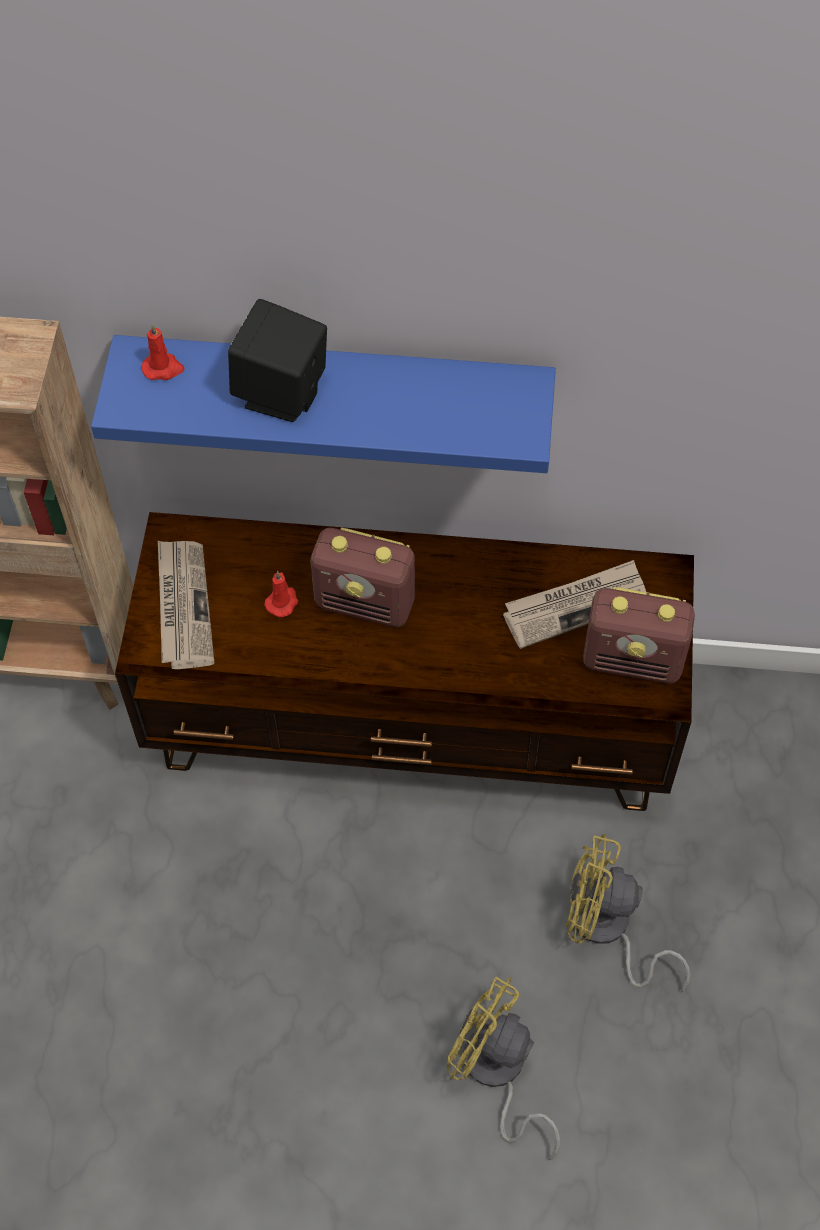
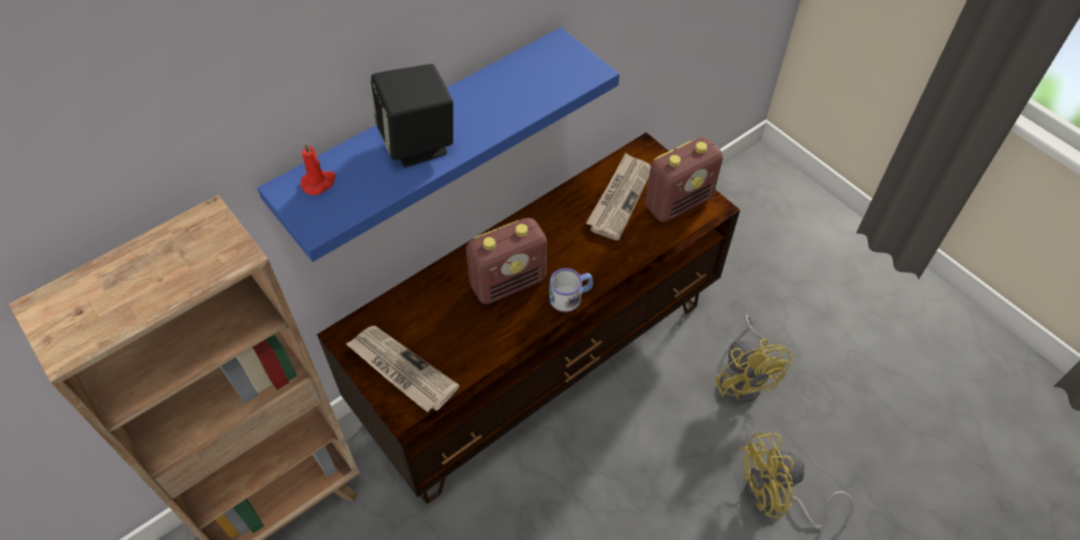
camera: 45 degrees left, 5 degrees down
red candle [265,571,298,617] -> none
yellow fan [565,834,690,993] -> yellow fan turned 75 degrees counterclockwise [715,315,792,403]
none -> mug [549,268,593,312]

